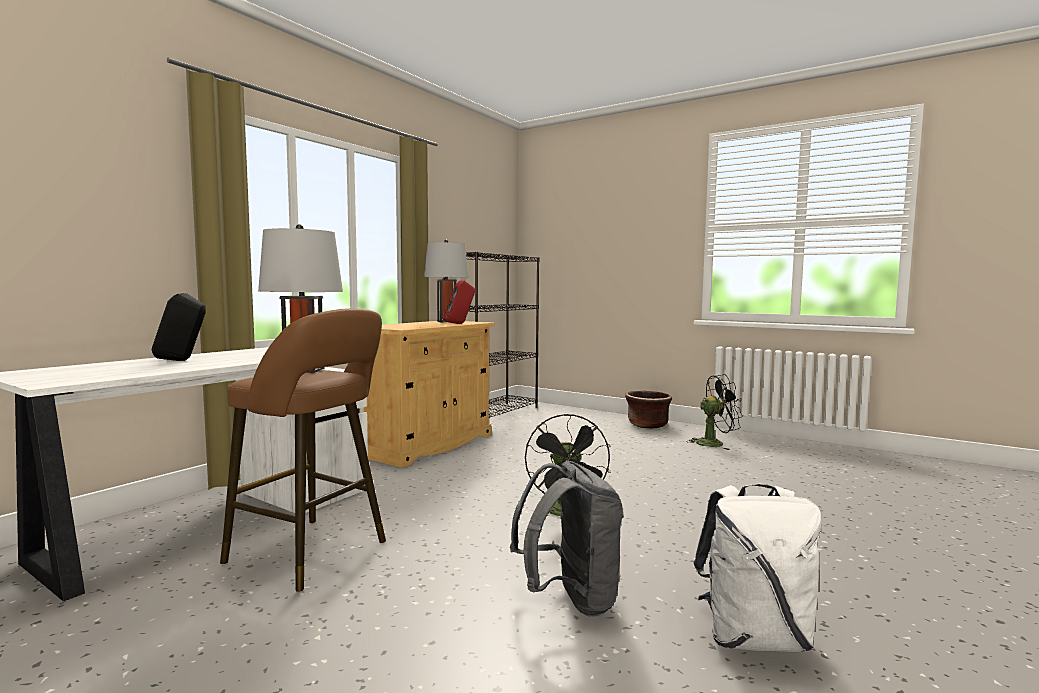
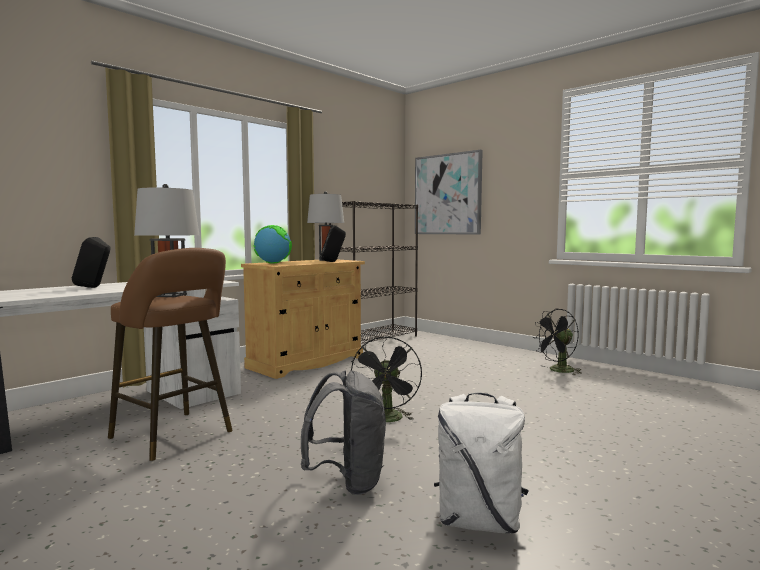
camera: 10 degrees right, 0 degrees up
red speaker [444,280,475,324] -> black speaker [320,225,346,262]
brown planter [625,391,672,428] -> none
black fan [686,374,743,450] -> black fan turned 150 degrees clockwise [532,309,582,376]
none -> globe [253,225,292,264]
none -> picture [415,150,483,235]

